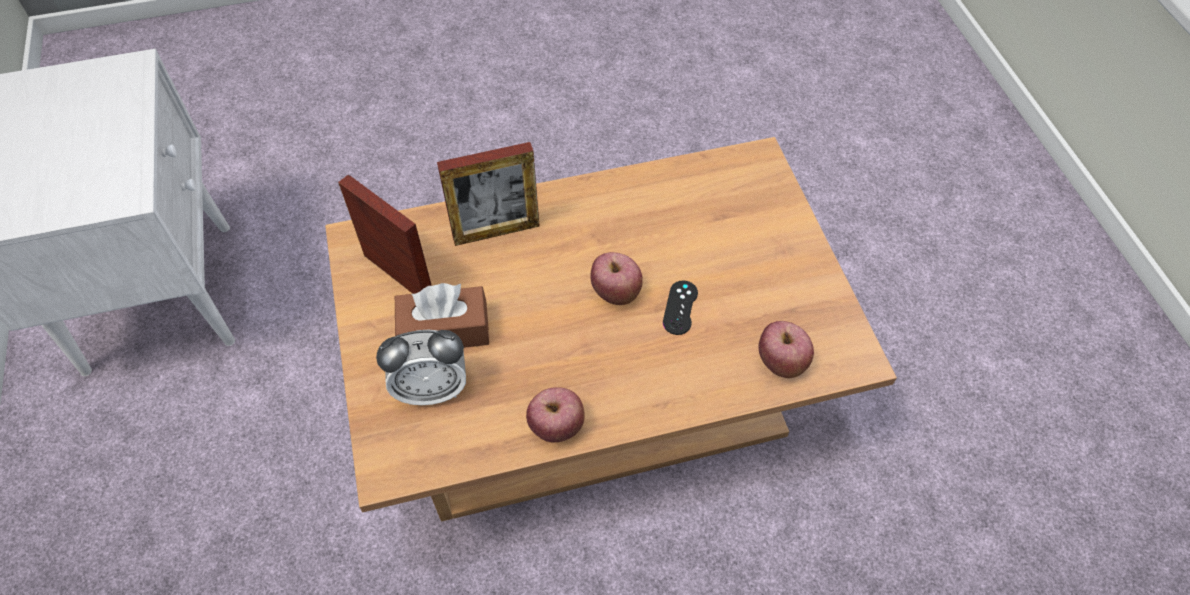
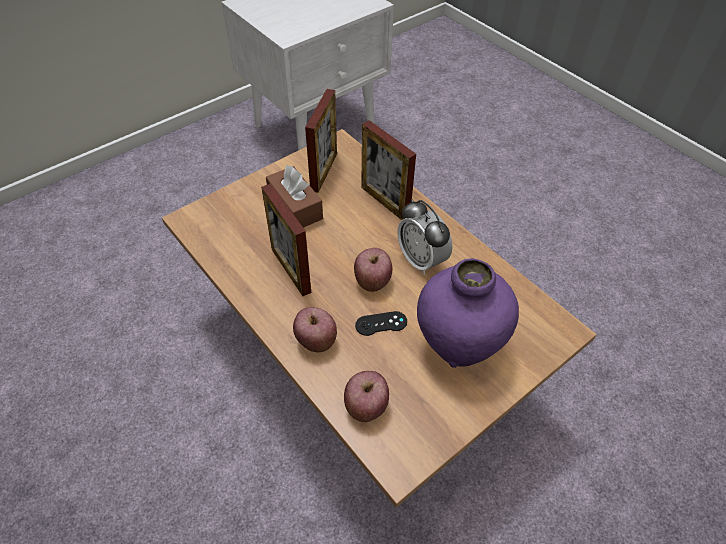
camera: 65 degrees right, 5 degrees down
alarm clock [376,330,466,405] -> alarm clock moved to [397,200,452,275]
apple [526,387,585,442] -> apple moved to [293,307,337,352]
none -> picture frame [261,183,311,296]
none -> purple vase [417,258,519,368]

